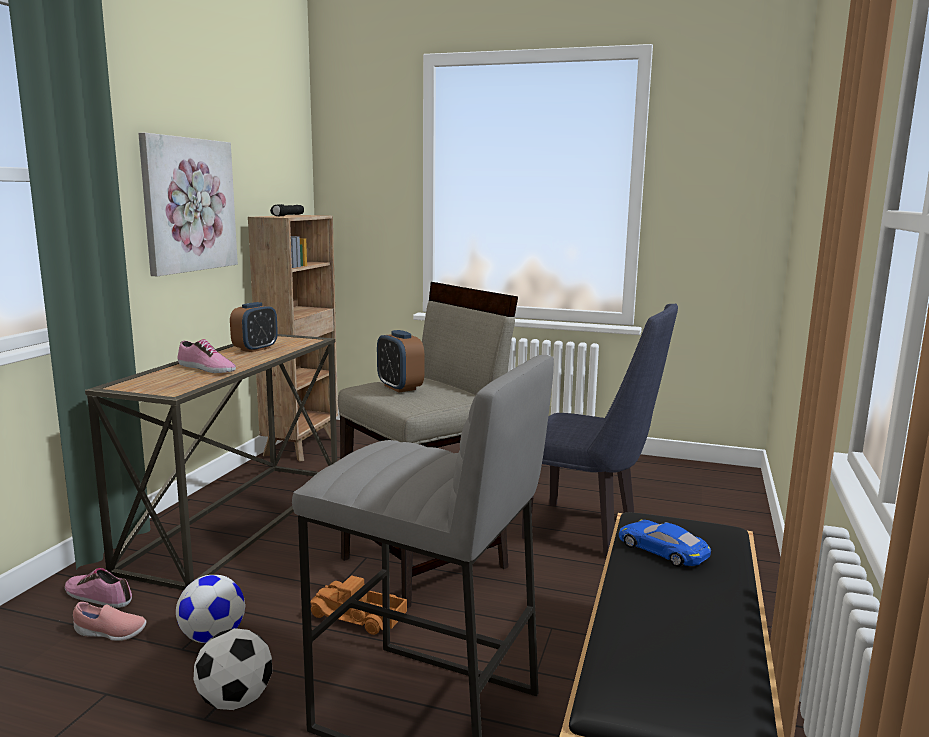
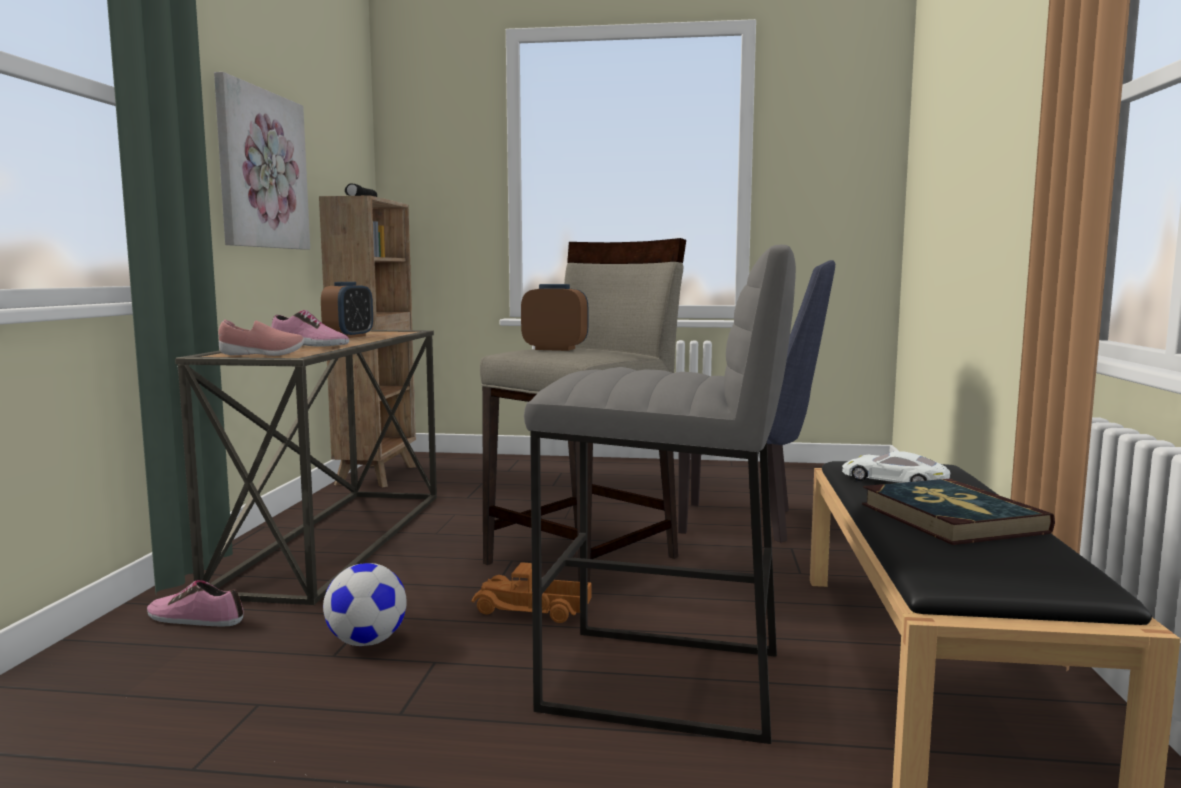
camera: 10 degrees left, 5 degrees down
pink shoe [73,602,147,641] -> pink shoe moved to [218,319,305,356]
football [194,628,272,710] -> none
alarm clock [377,330,424,392] -> alarm clock turned 150 degrees clockwise [521,284,588,351]
blue toy car [619,520,711,567] -> white toy car [842,451,950,483]
none -> book [862,479,1055,545]

